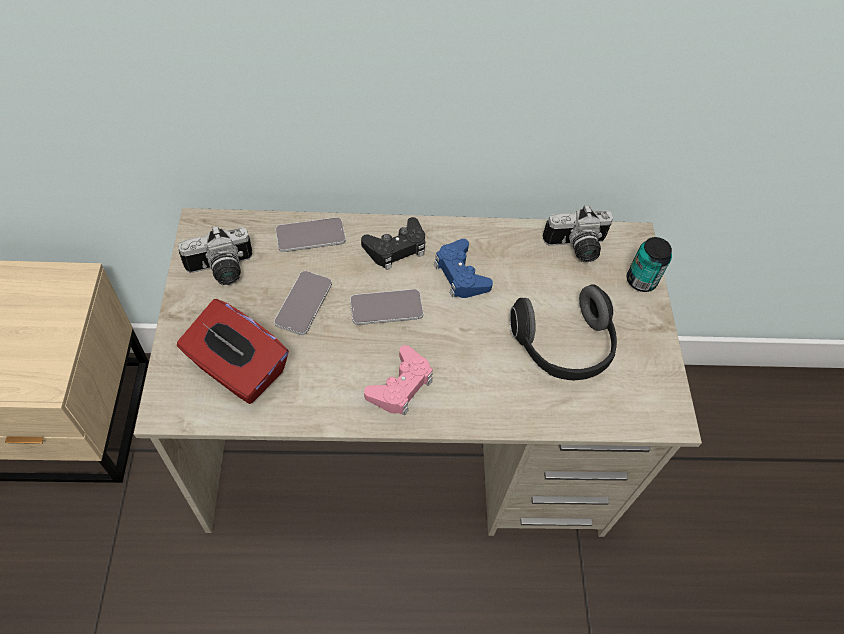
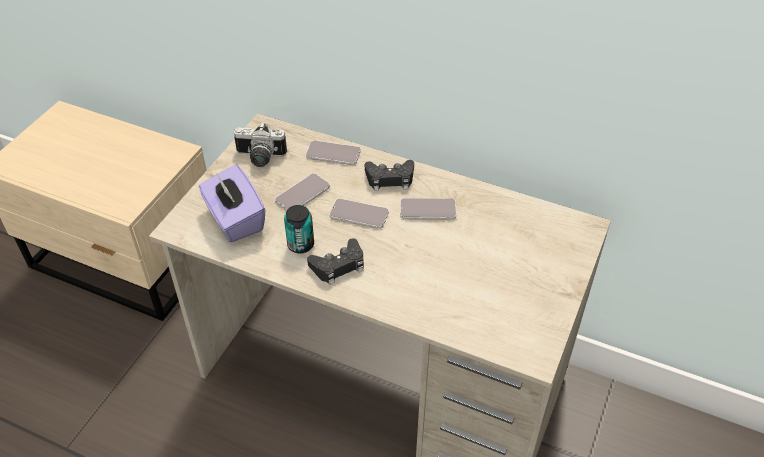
camera: 30 degrees right, 10 degrees down
red tissue box [177,299,289,404] -> purple tissue box [199,164,265,242]
pink game controller [364,345,433,415] -> black game controller [307,238,364,285]
blue game controller [434,239,493,298] -> phone [400,198,456,219]
headphones [510,284,617,380] -> none
camera [543,205,613,262] -> none
can [627,237,672,292] -> can moved to [284,205,314,253]

